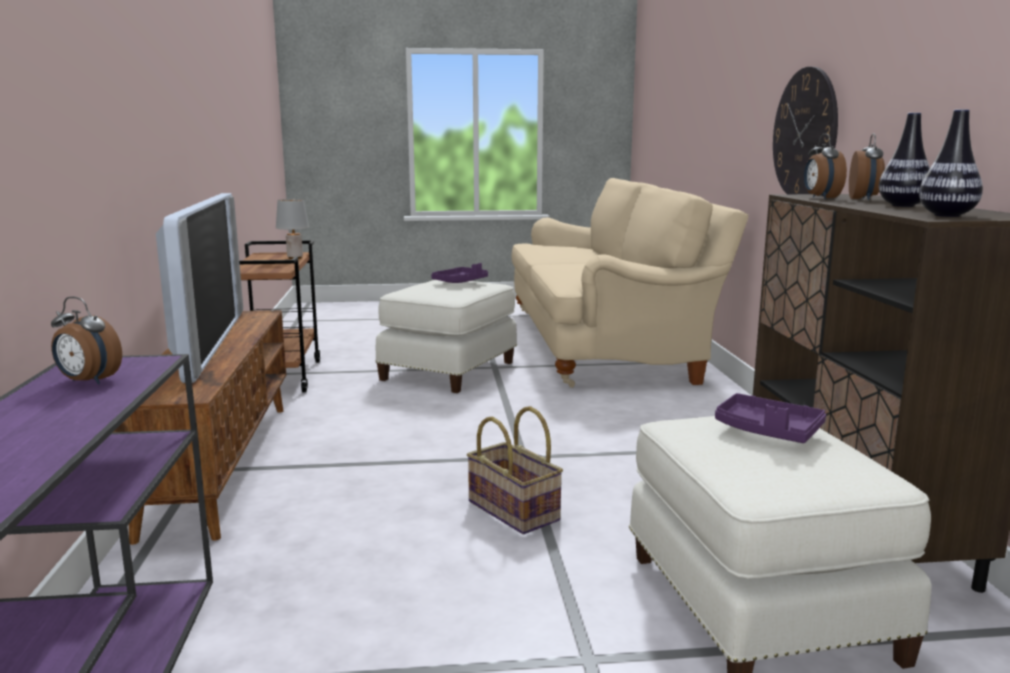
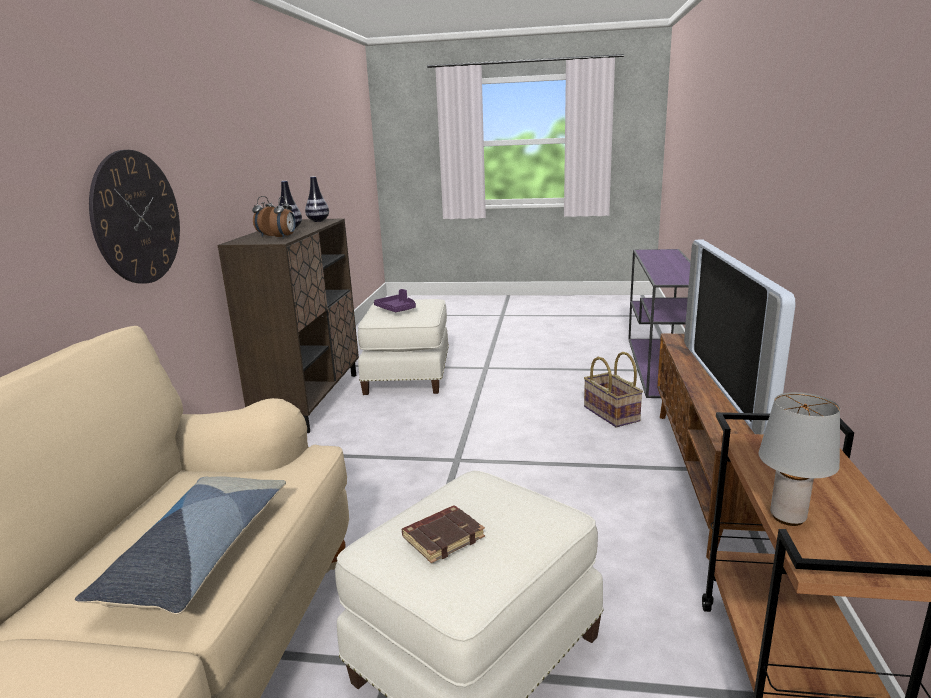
camera: 165 degrees left, 5 degrees up
alarm clock [51,297,122,385] -> none
purple tray [431,263,488,283] -> brown book [402,505,485,563]
basket [467,406,563,534] -> basket moved to [584,352,643,427]
none -> pillow [75,477,286,615]

